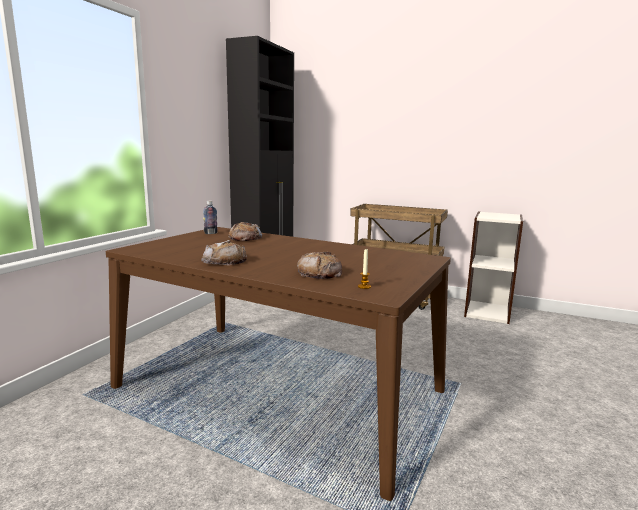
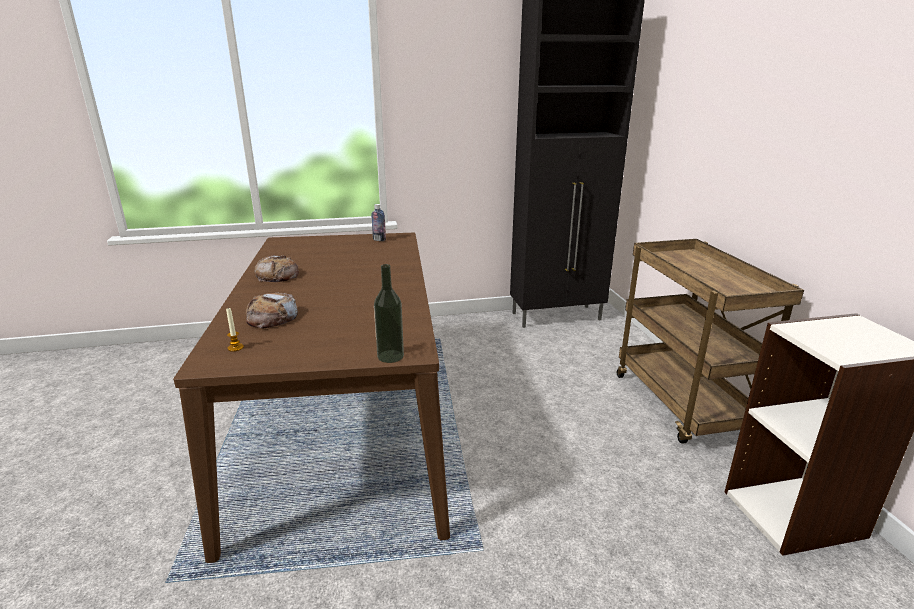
camera: 55 degrees right, 10 degrees up
bread [228,222,262,241] -> none
none -> bottle [374,264,404,363]

